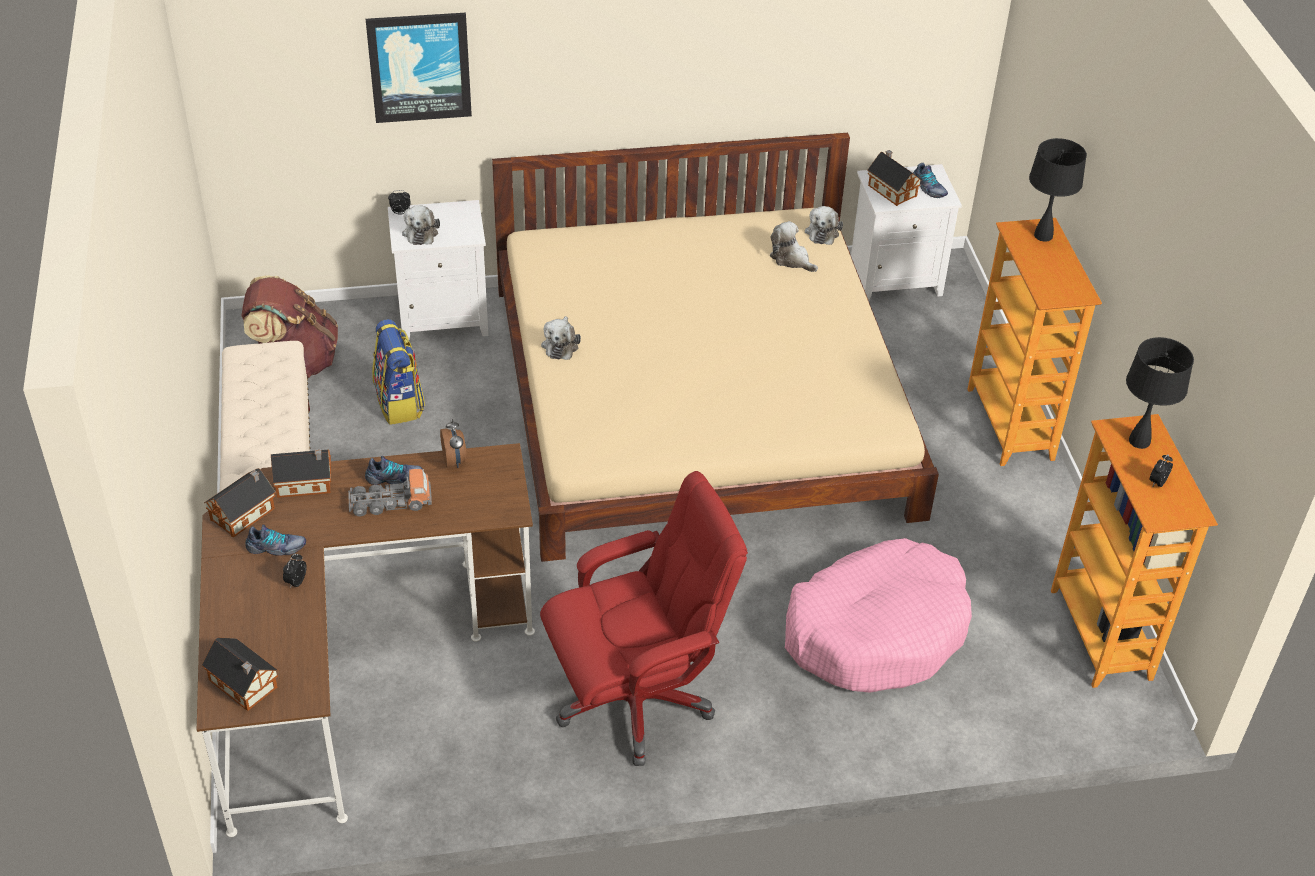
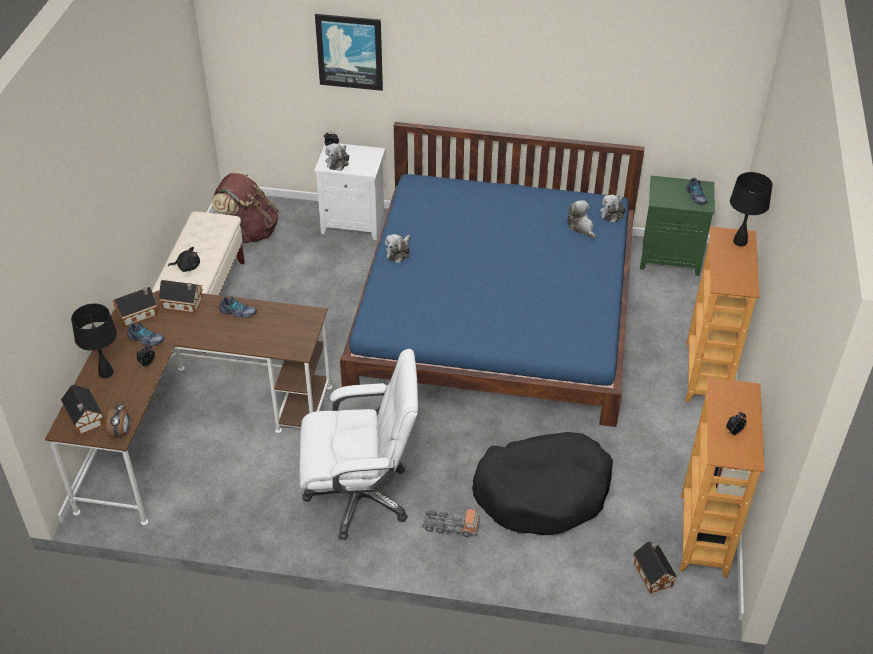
camera: 20 degrees right, 0 degrees up
toy truck [348,469,432,516] -> toy truck moved to [422,509,480,537]
backpack [372,319,425,425] -> none
alarm clock [440,419,467,468] -> alarm clock moved to [106,403,130,439]
beige bed [492,133,939,562] -> blue bed [340,122,645,427]
red office chair [540,471,748,766] -> white office chair [299,349,418,540]
pink dog bed [785,538,972,693] -> black dog bed [472,432,613,535]
white nightstand [851,164,962,301] -> green nightstand [640,176,715,276]
toy house [867,150,922,206] -> toy house moved to [633,541,677,594]
black table lamp [1126,337,1194,449] -> black table lamp moved to [71,303,117,378]
none -> black plush toy [168,247,200,272]

